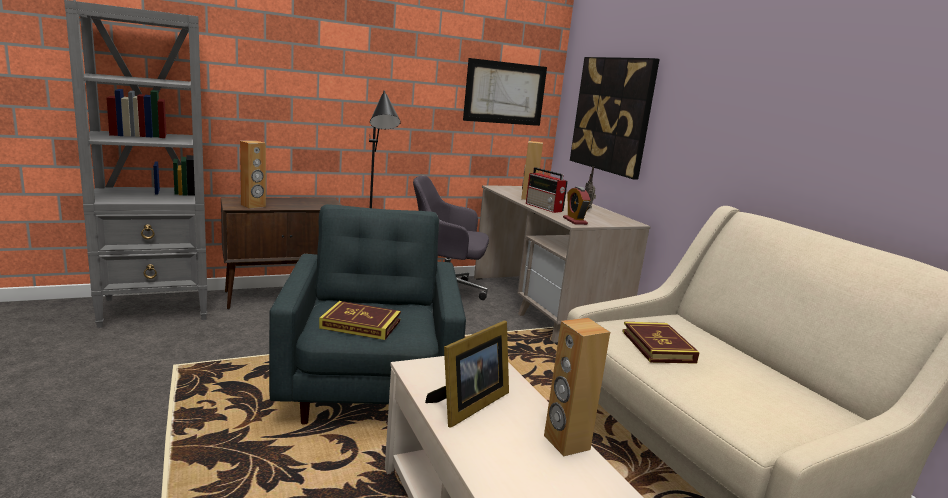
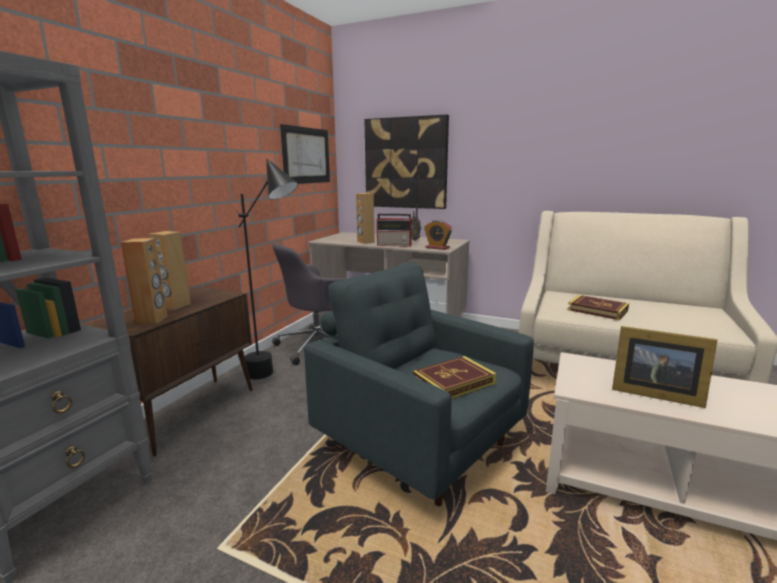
camera: 40 degrees left, 0 degrees up
picture frame [425,321,509,428] -> picture frame turned 120 degrees clockwise [612,326,717,408]
brown speaker [544,318,610,456] -> brown speaker moved to [149,231,191,309]

